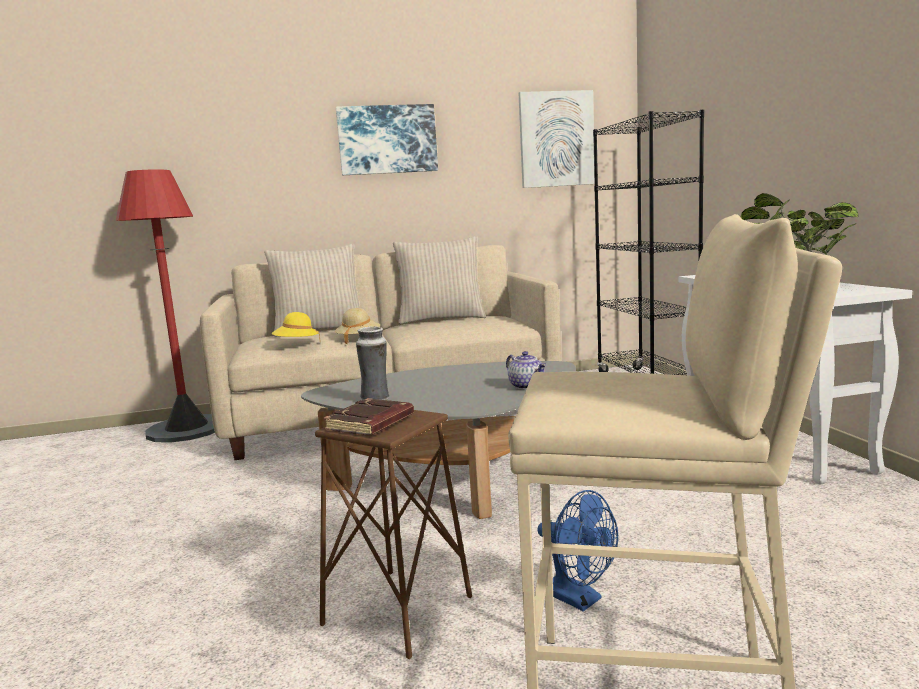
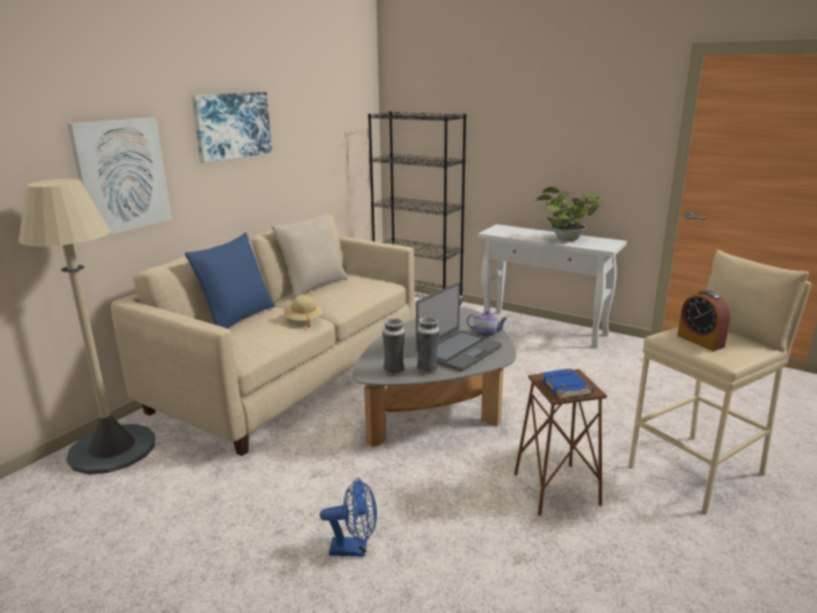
camera: 45 degrees left, 10 degrees up
red floor lamp [116,169,215,443] -> beige floor lamp [19,179,155,475]
beige pillow [264,244,360,337] -> blue pillow [185,232,275,329]
yellow hat [272,312,321,343] -> none
brown book [324,398,414,436] -> blue book [540,369,593,399]
picture [518,90,594,188] -> picture moved to [68,117,172,236]
blue fan [537,490,618,611] -> blue fan moved to [320,478,377,557]
none -> vase [382,318,405,375]
none -> laptop [416,283,502,372]
none -> alarm clock [677,290,731,351]

